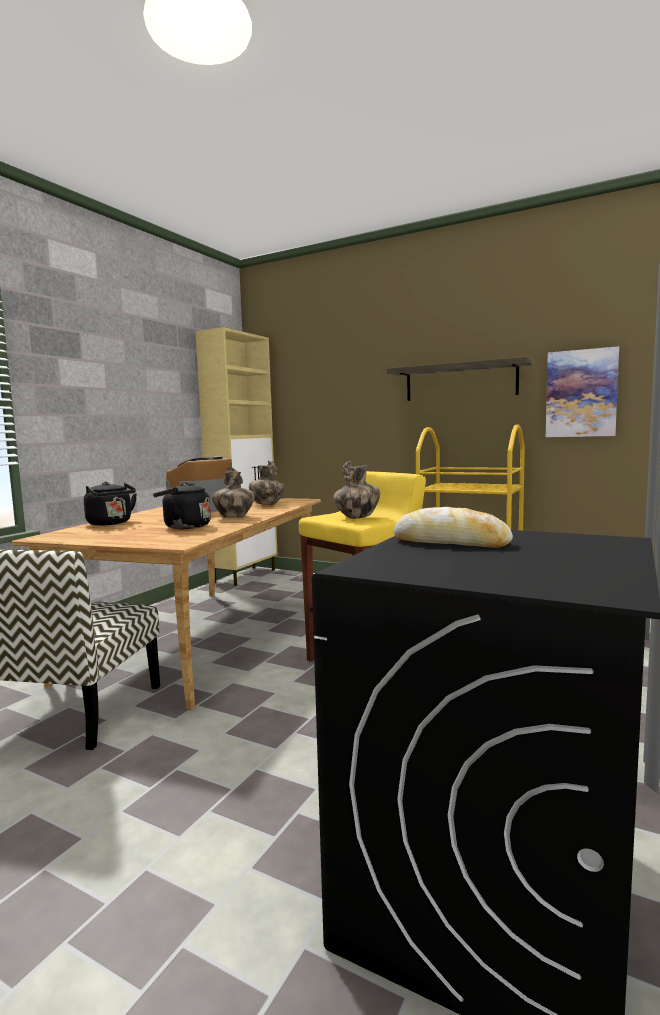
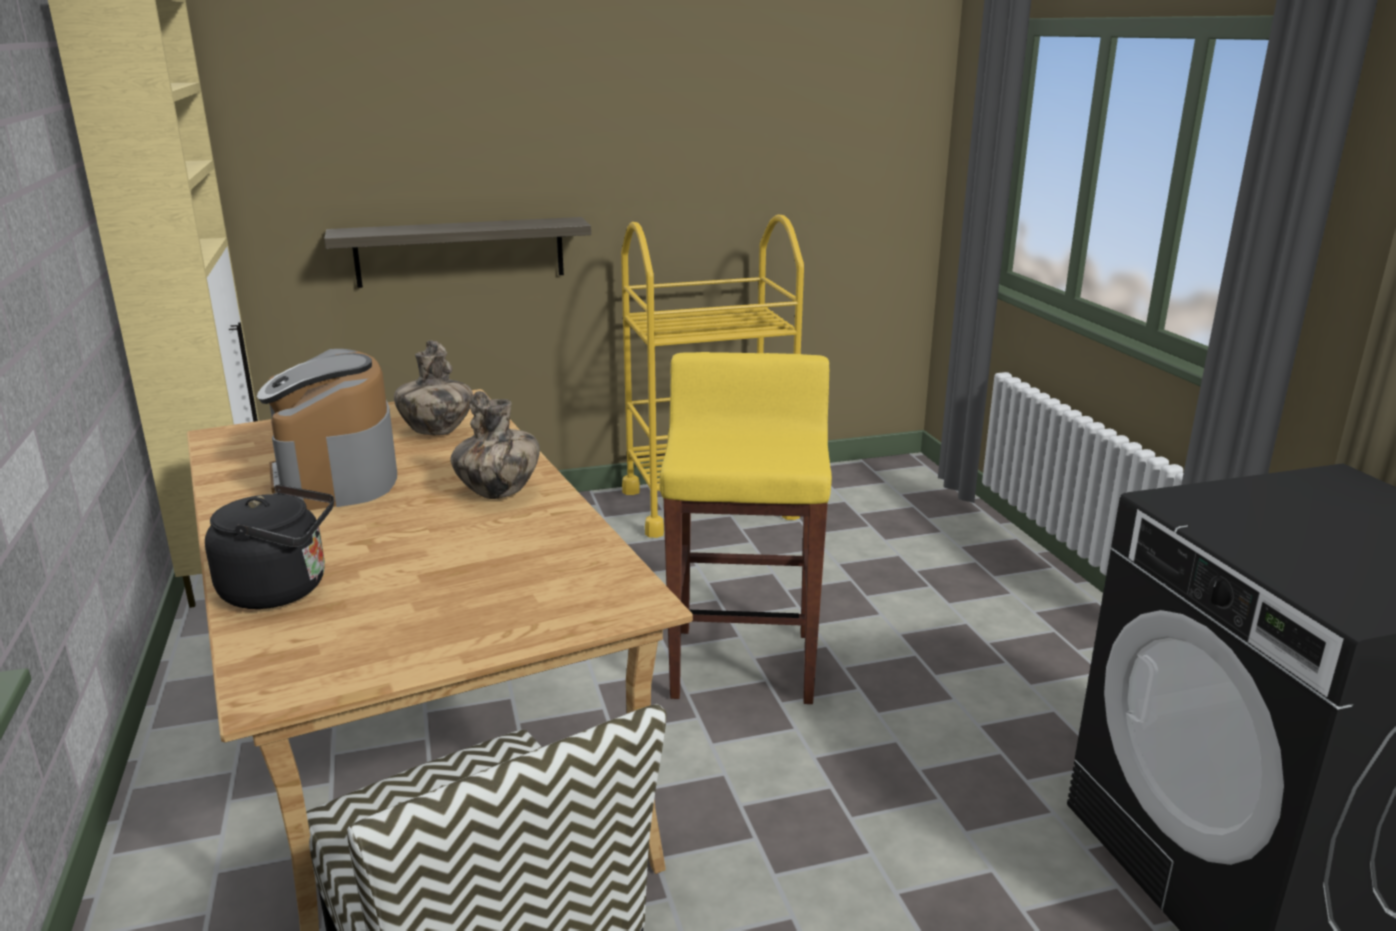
camera: 45 degrees left, 15 degrees up
black kettle [153,482,211,529] -> none
vase [333,461,380,519] -> none
shelf [387,357,533,401] -> shelf moved to [324,217,591,288]
bread [394,507,513,548] -> none
picture [546,346,619,437] -> none

